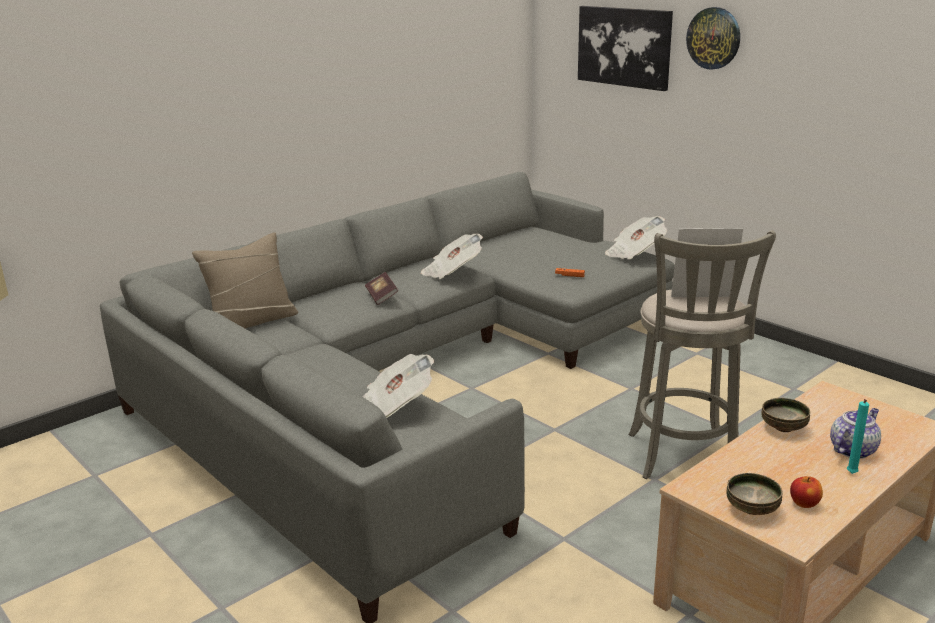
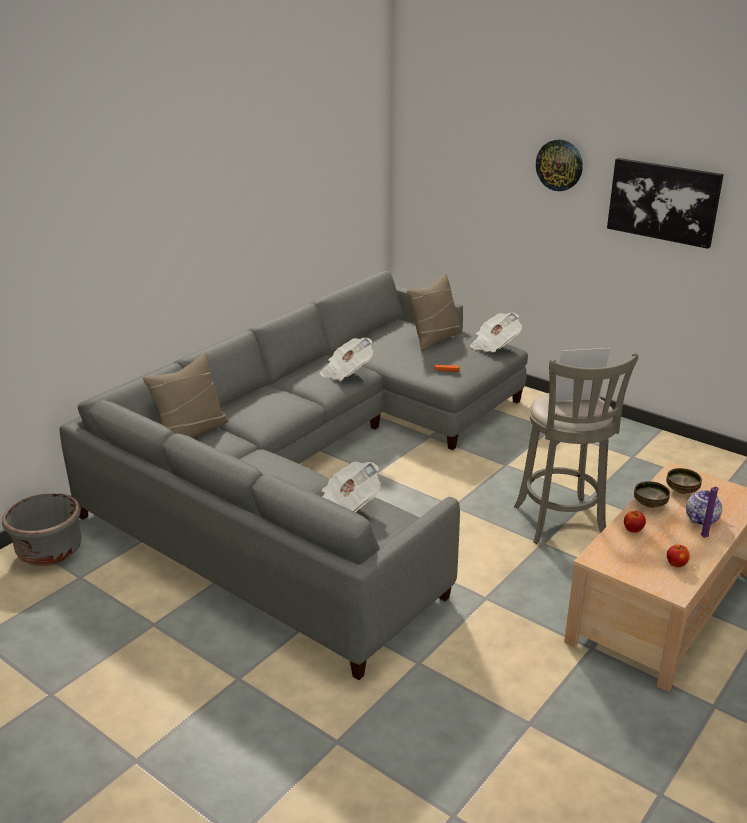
camera: 10 degrees left, 5 degrees up
book [365,272,398,305] -> none
picture [578,6,673,91] -> picture moved to [607,158,724,249]
bowl [726,473,783,515] -> bowl moved to [666,468,702,494]
turquoise candle [847,399,869,474] -> purple candle [701,487,718,538]
none -> grey planter [2,493,81,566]
none -> beige pillow [407,274,461,351]
none -> apple [624,510,646,533]

